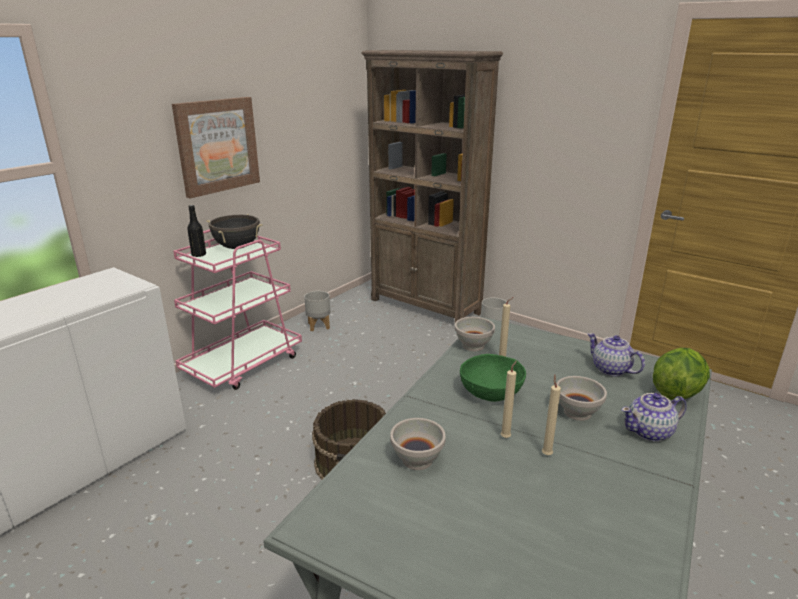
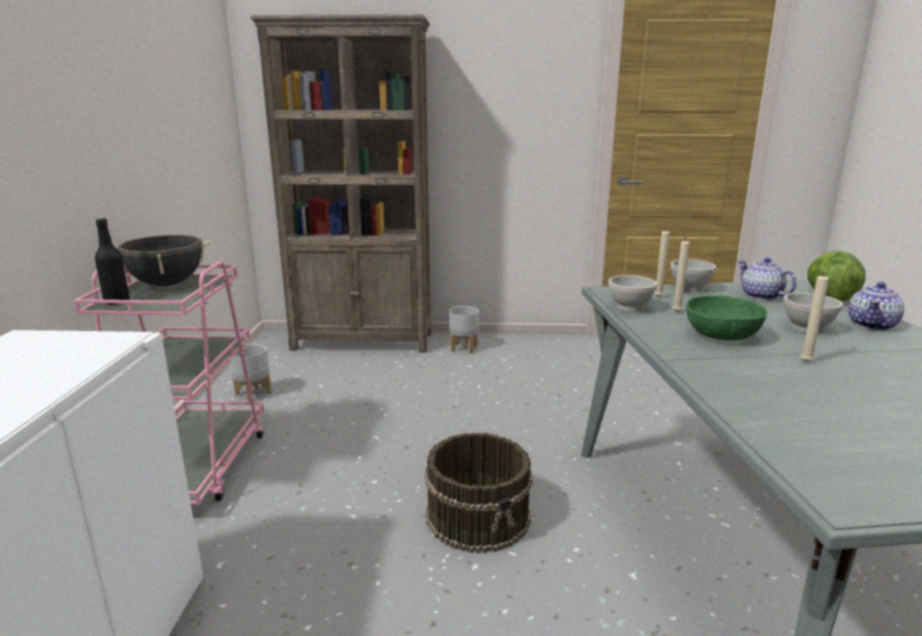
camera: 35 degrees left, 5 degrees down
picture [172,97,260,198] -> none
white bowl [390,418,446,470] -> white bowl moved to [670,259,716,292]
beige candle [542,375,561,455] -> beige candle moved to [654,223,670,297]
teapot [587,333,645,376] -> teapot turned 45 degrees clockwise [738,258,797,300]

